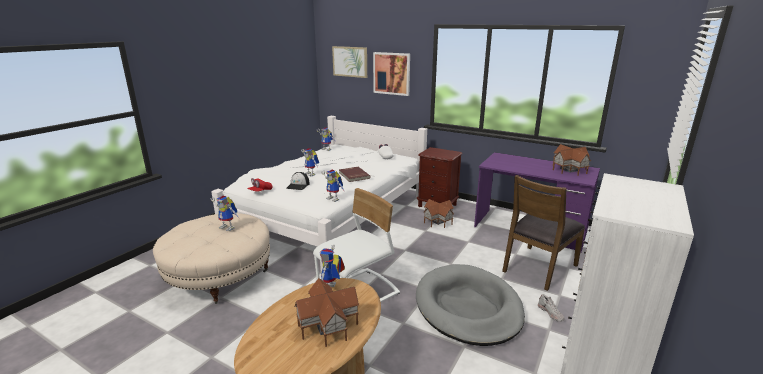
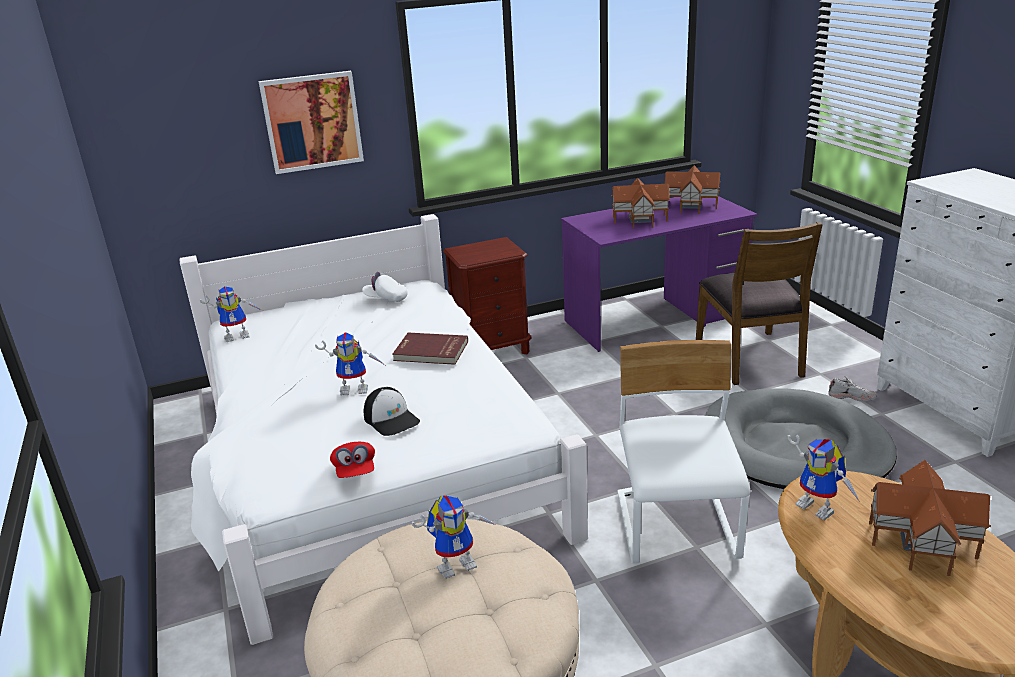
camera: 50 degrees left, 5 degrees up
toy robot [321,170,345,202] -> none
picture [332,46,367,78] -> none
toy house [424,199,454,228] -> toy house moved to [611,178,670,229]

